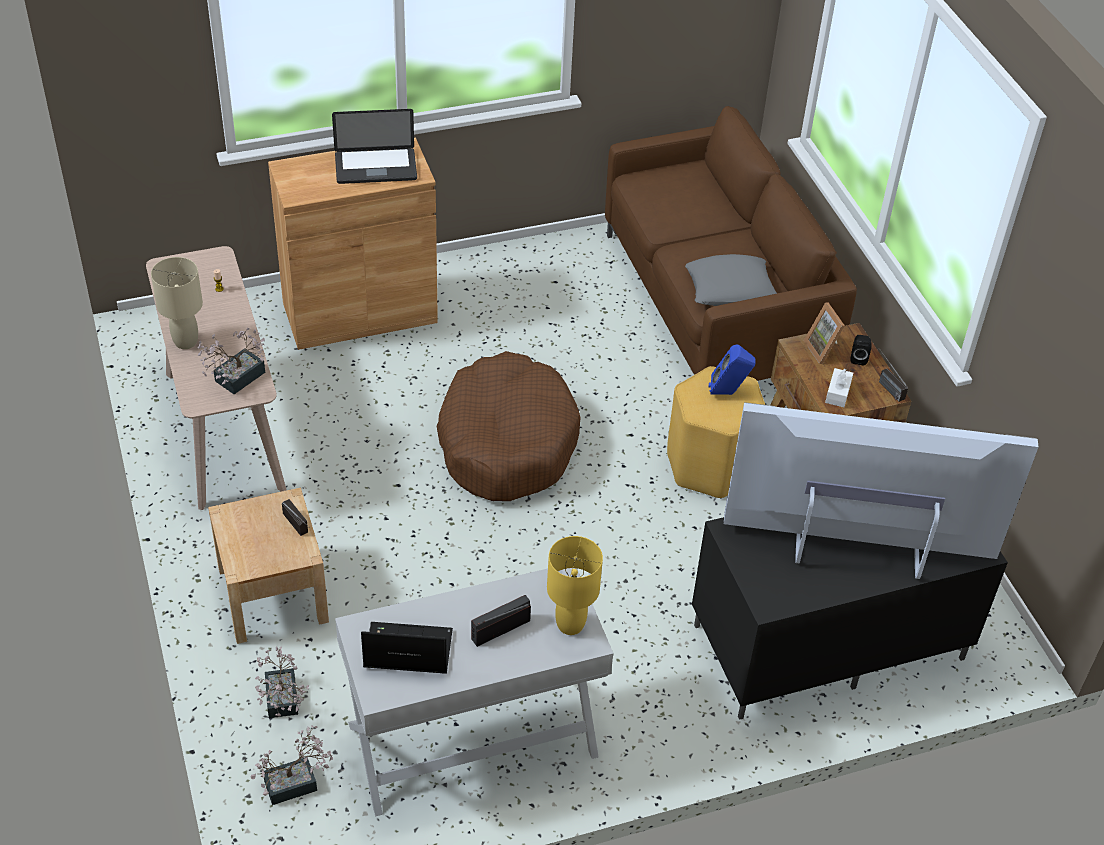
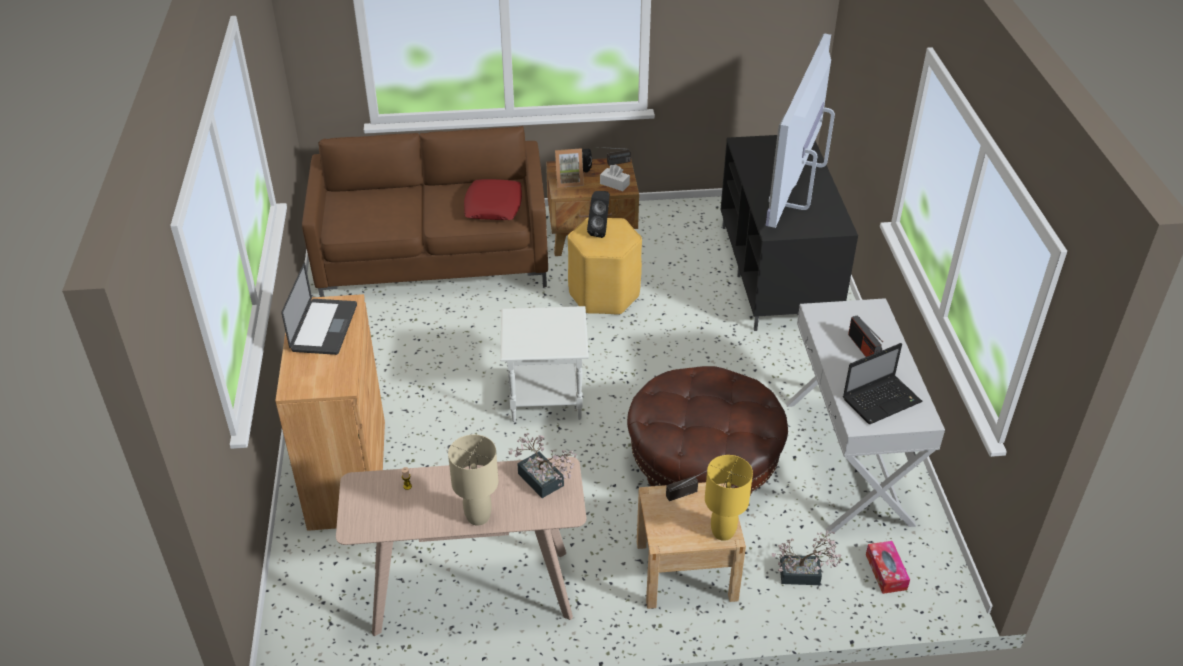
camera: 75 degrees left, 5 degrees down
potted plant [250,725,333,805] -> tissue box [866,541,910,594]
laptop [361,622,453,674] -> laptop turned 135 degrees counterclockwise [843,343,923,424]
brown dog bed [437,351,581,501] -> white side table [500,306,589,422]
yellow table lamp [547,536,603,635] -> yellow table lamp moved to [705,455,753,541]
grey pillow [685,254,777,306] -> red pillow [464,179,522,220]
blue speaker [709,344,756,395] -> black speaker [587,191,610,238]
none -> brown ottoman [627,366,788,506]

